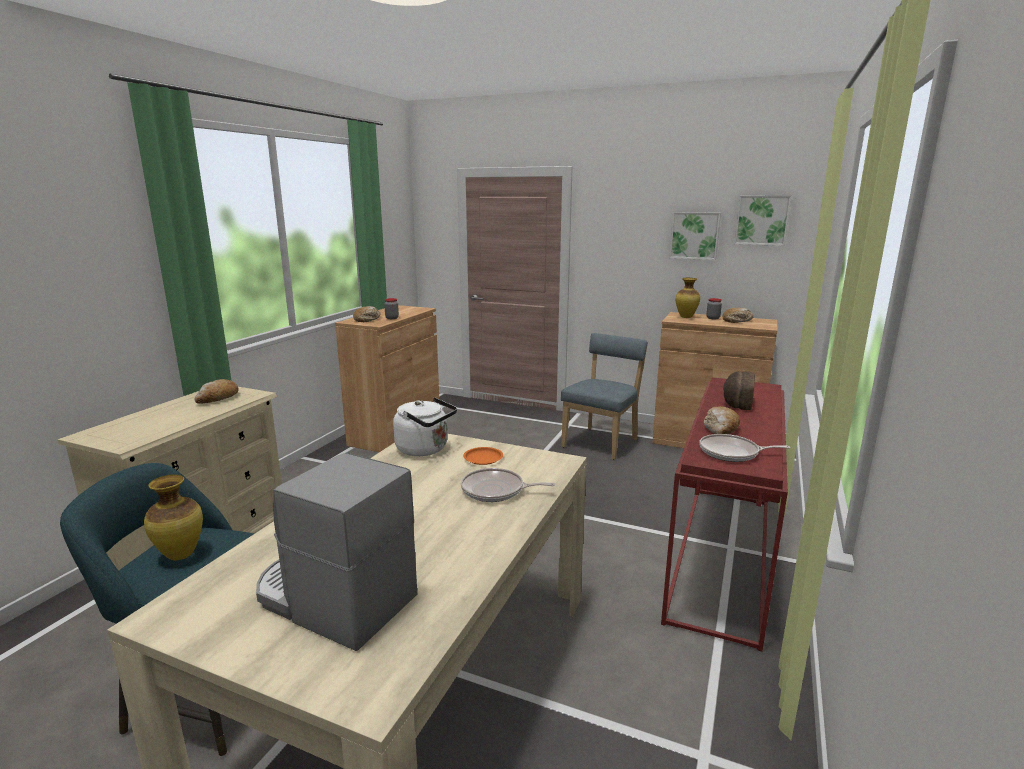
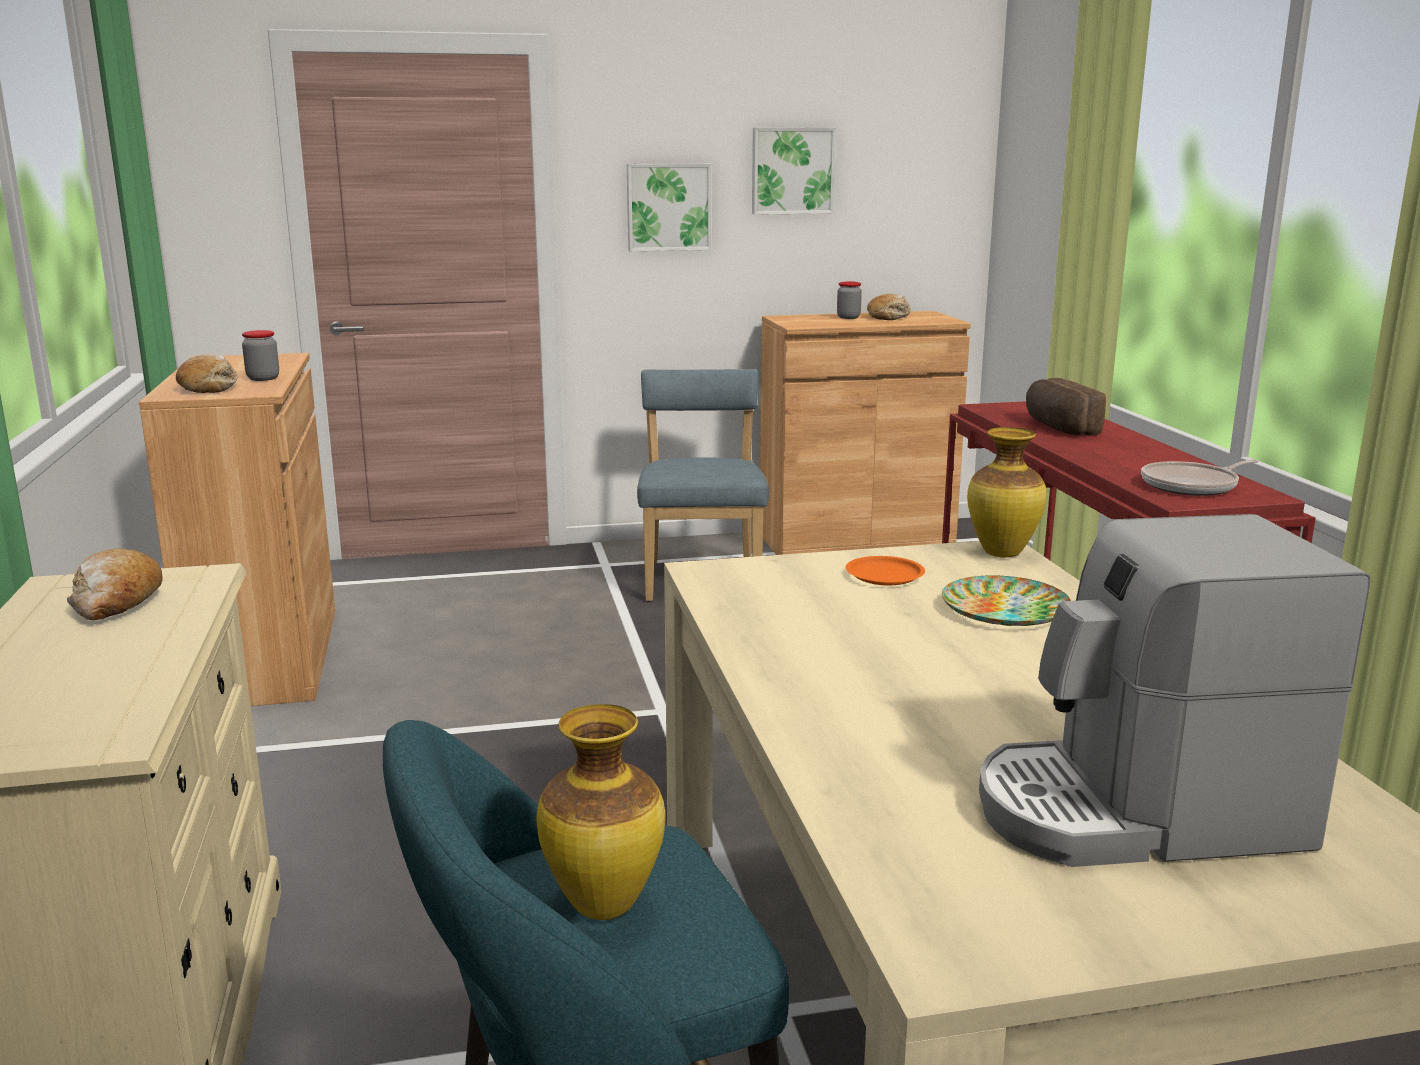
camera: 35 degrees left, 0 degrees up
white kettle [393,397,457,456] -> none
frying pan [461,468,555,502] -> plate [942,575,1071,626]
vase [676,278,700,318] -> vase moved to [967,427,1047,558]
bread [704,406,740,434] -> none
picture [734,196,792,246] -> picture moved to [627,164,712,251]

